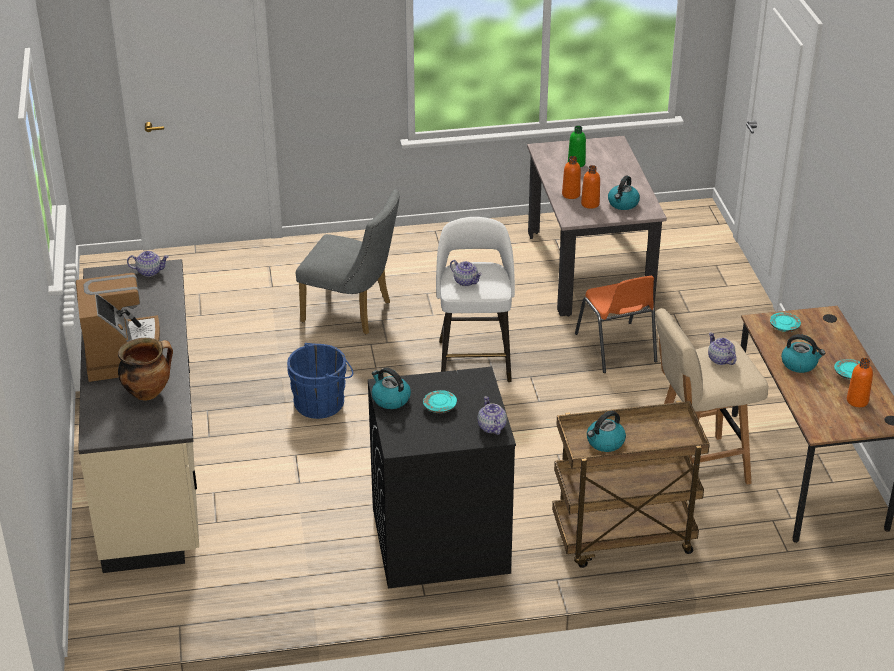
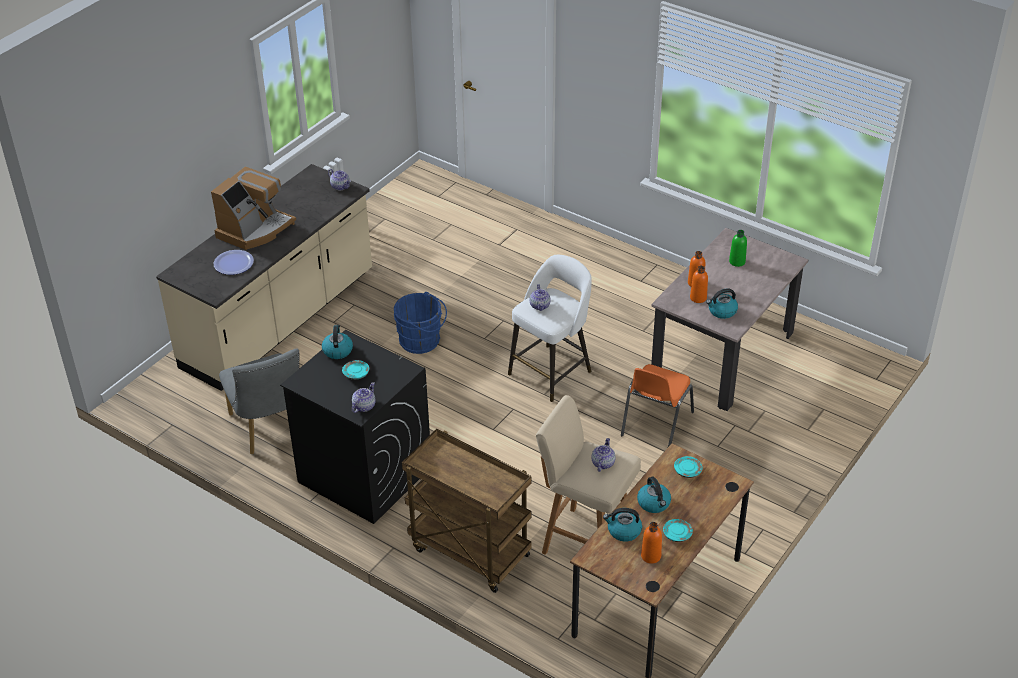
camera: 45 degrees right, 5 degrees up
cooking pot [118,338,173,401] -> plate [214,250,254,275]
grey chair [296,189,400,334] -> grey chair moved to [219,349,300,454]
kettle [587,411,626,452] -> kettle moved to [603,508,642,542]

